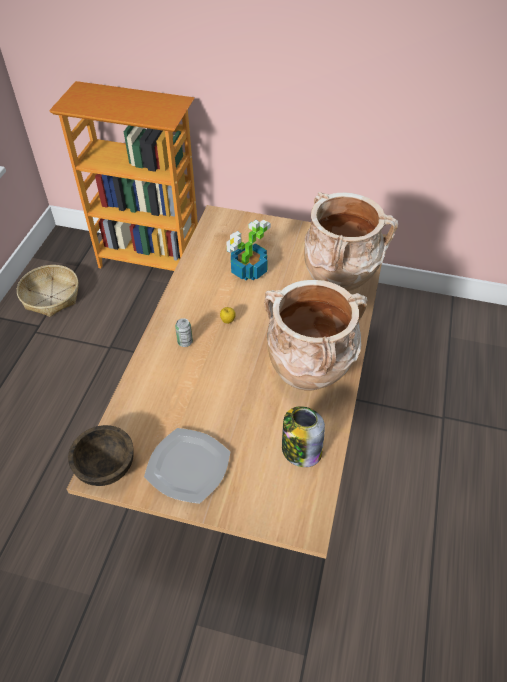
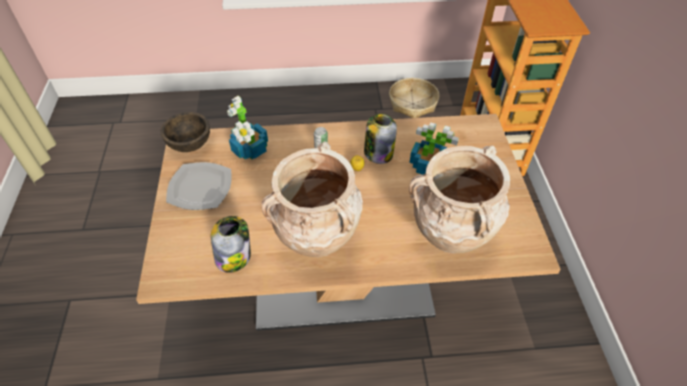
camera: 70 degrees right, 0 degrees up
none -> potted plant [227,96,268,159]
none -> jar [364,114,397,164]

